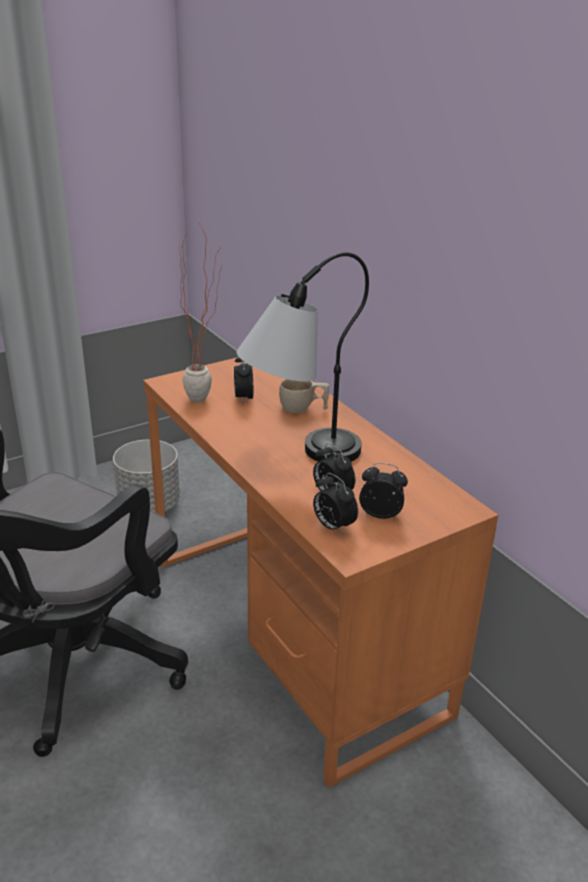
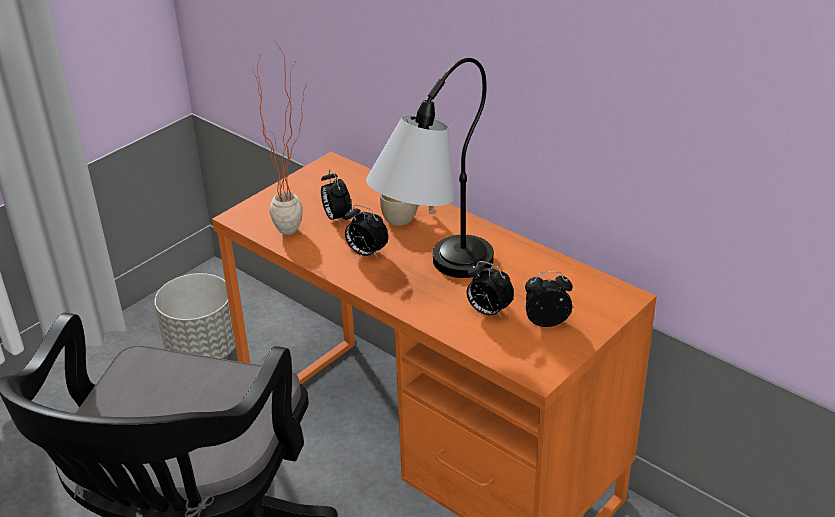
camera: 15 degrees left, 5 degrees up
alarm clock [313,473,358,534] -> alarm clock moved to [344,205,388,258]

